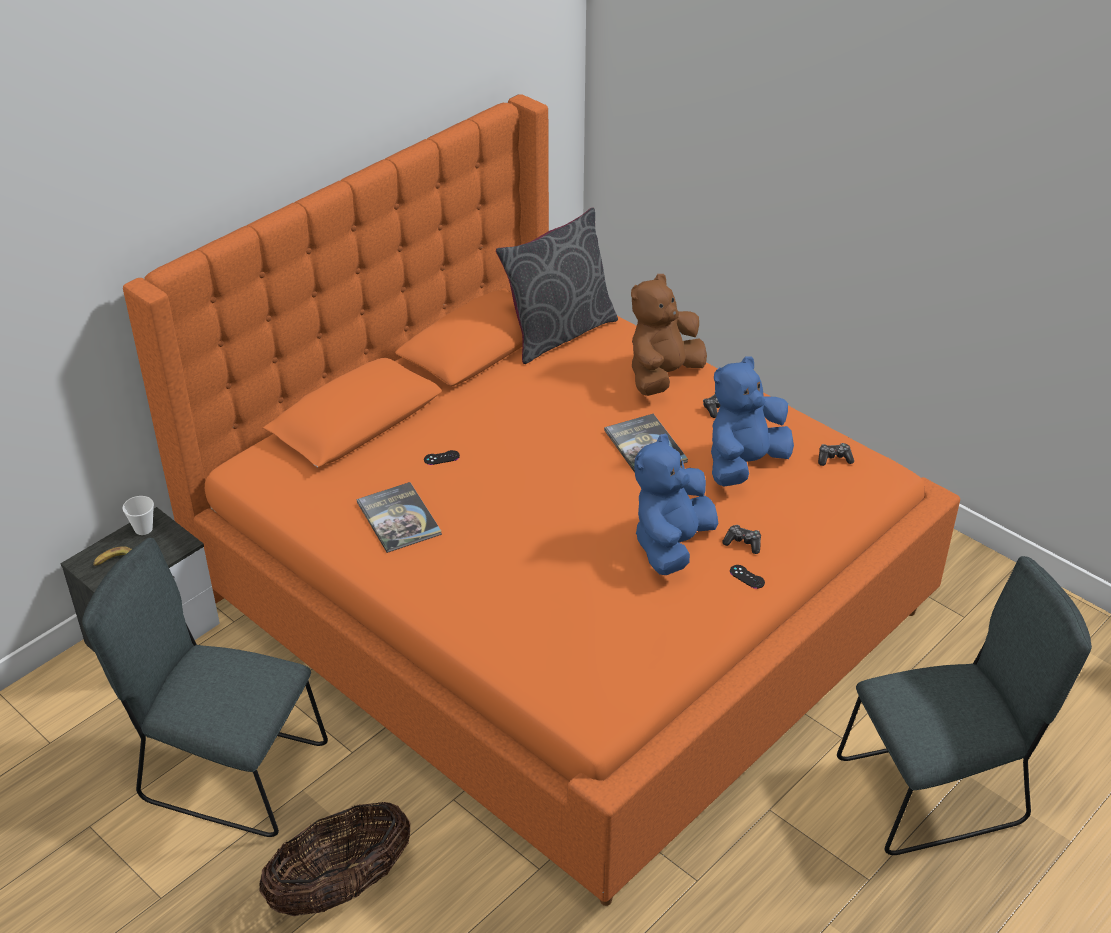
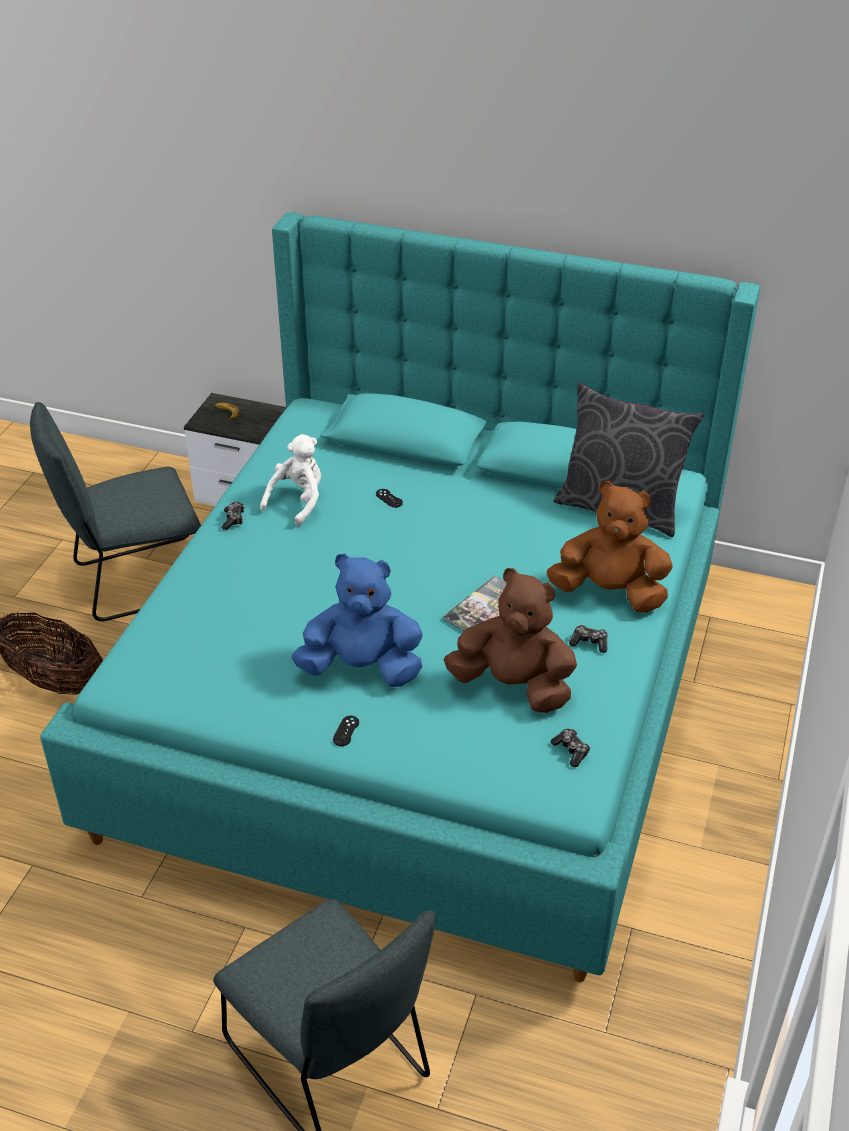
camera: 65 degrees right, 0 degrees up
grey chair [82,538,328,837] -> grey chair turned 105 degrees counterclockwise [30,402,201,621]
orange bed [123,94,960,906] -> turquoise bed [40,212,760,982]
cup [123,496,154,535] -> none
book [357,482,442,553] -> white plush toy [260,434,321,526]
blue plush toy [711,356,794,487] -> brown plush toy [444,568,577,713]
game controller [722,525,761,554] -> game controller moved to [222,502,244,530]

